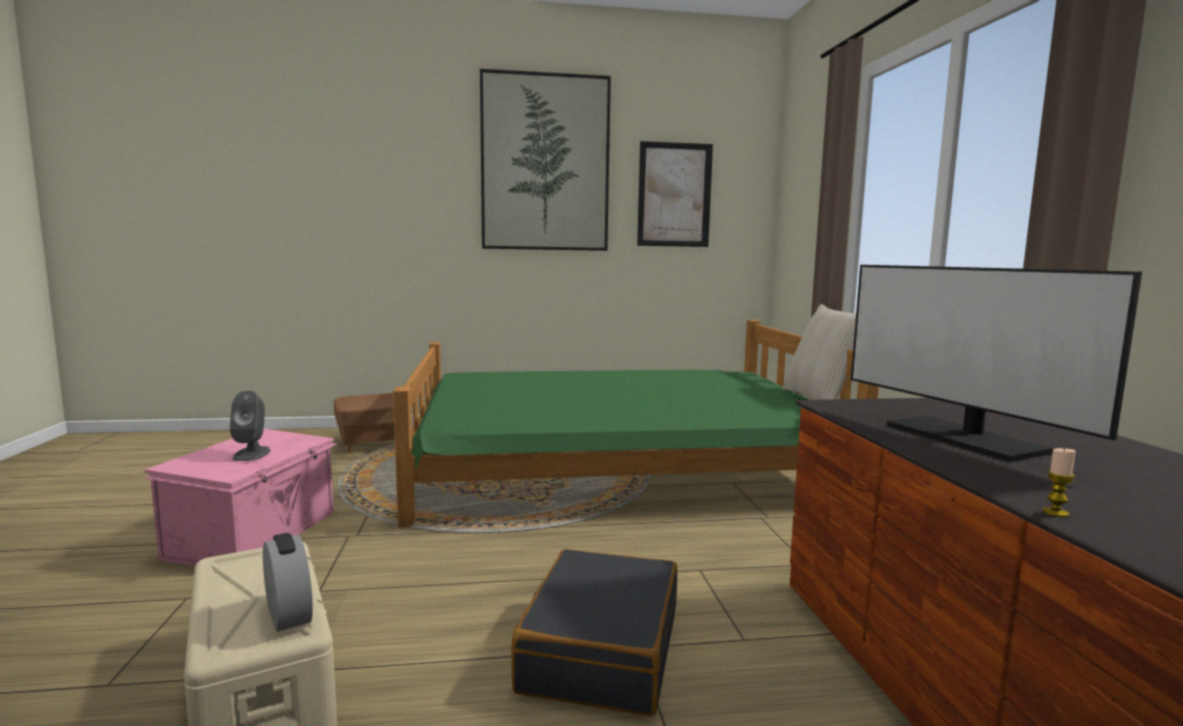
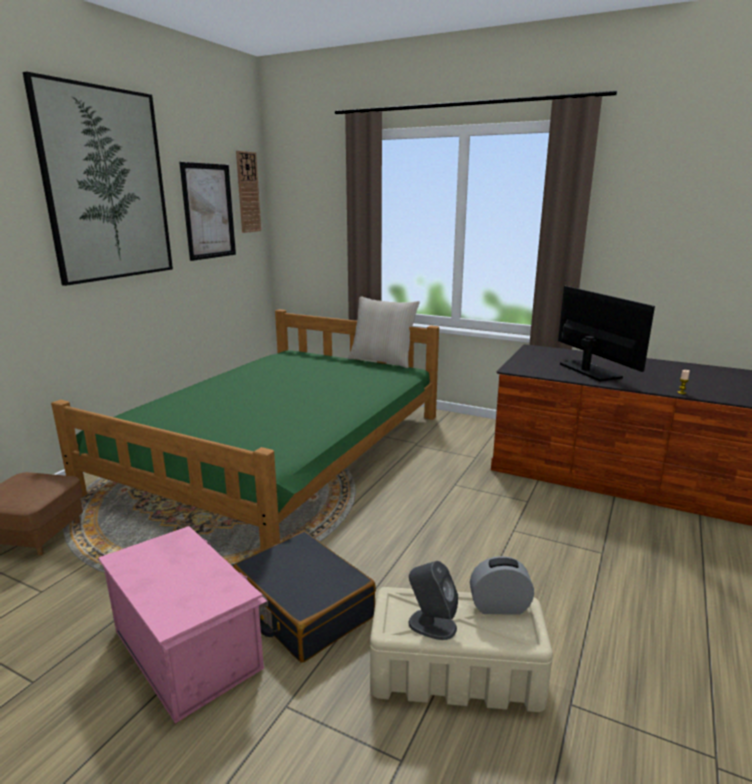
camera: 55 degrees left, 10 degrees up
grey speaker [230,390,270,461] -> grey speaker moved to [409,561,458,640]
black suitcase [511,549,677,716] -> black suitcase moved to [233,531,376,663]
monitor [851,265,1142,462] -> monitor turned 120 degrees counterclockwise [558,286,655,382]
none -> wall clock [236,151,261,233]

